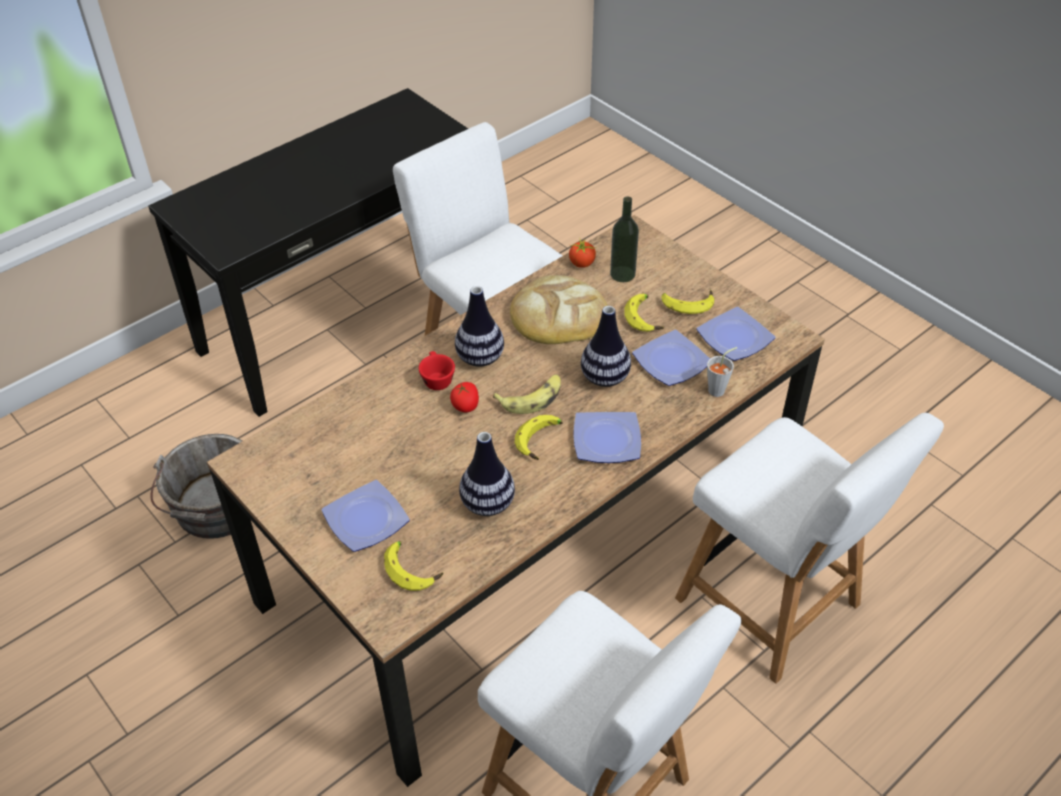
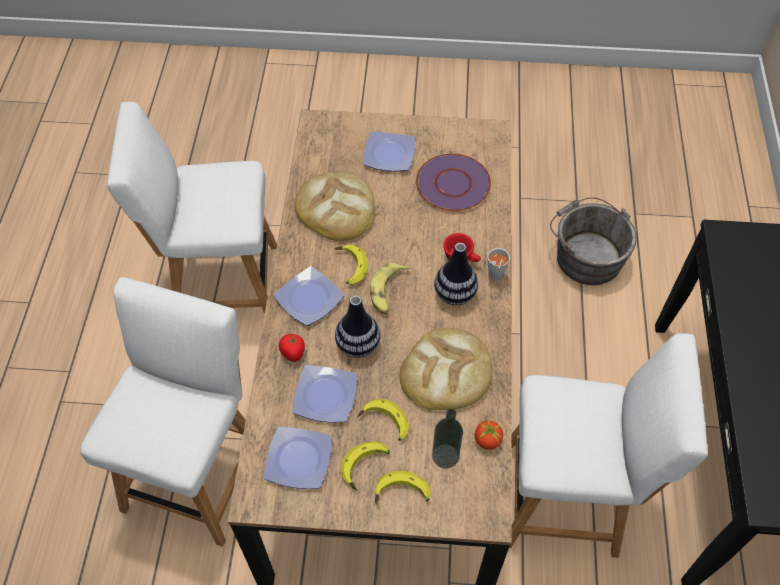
camera: 135 degrees right, 10 degrees up
banana [384,541,443,591] -> banana moved to [375,470,431,505]
tomato [450,382,479,412] -> tomato moved to [279,334,305,362]
vase [459,432,515,516] -> bread [294,172,375,241]
white chair [675,413,944,684] -> white chair turned 105 degrees clockwise [80,277,246,547]
grey cup [707,347,737,397] -> grey cup moved to [487,248,510,281]
none -> purple plate [416,153,491,211]

